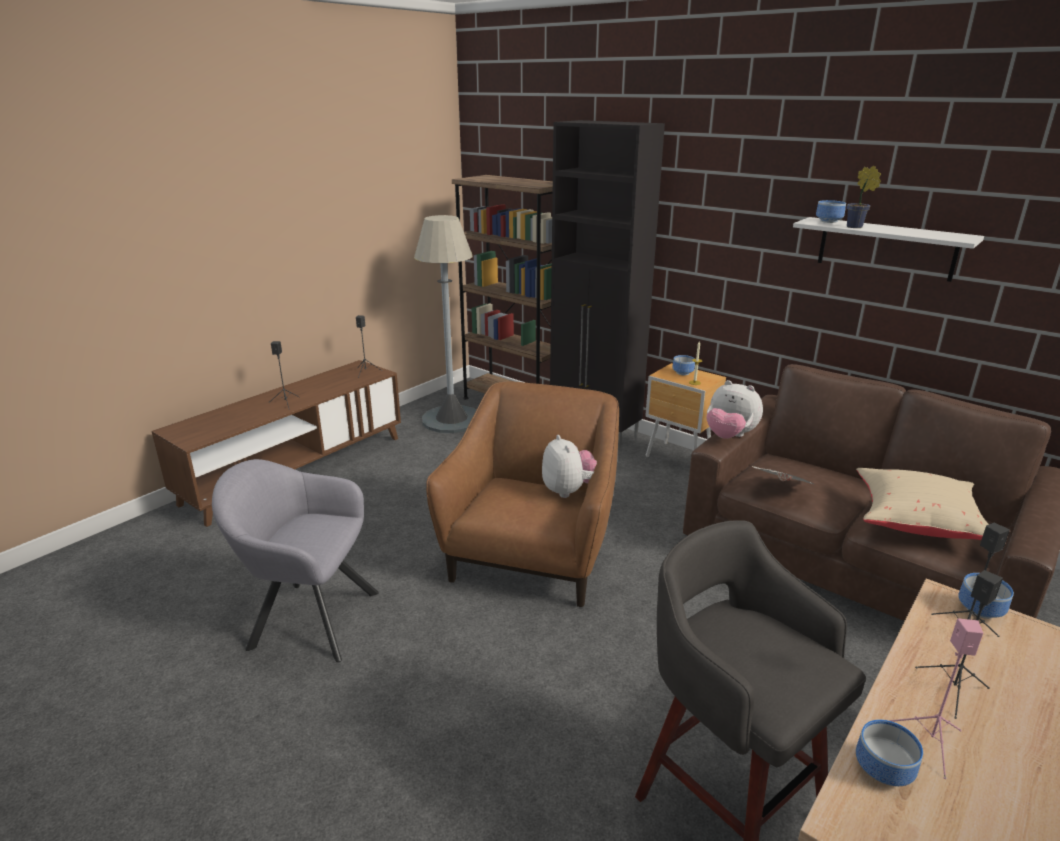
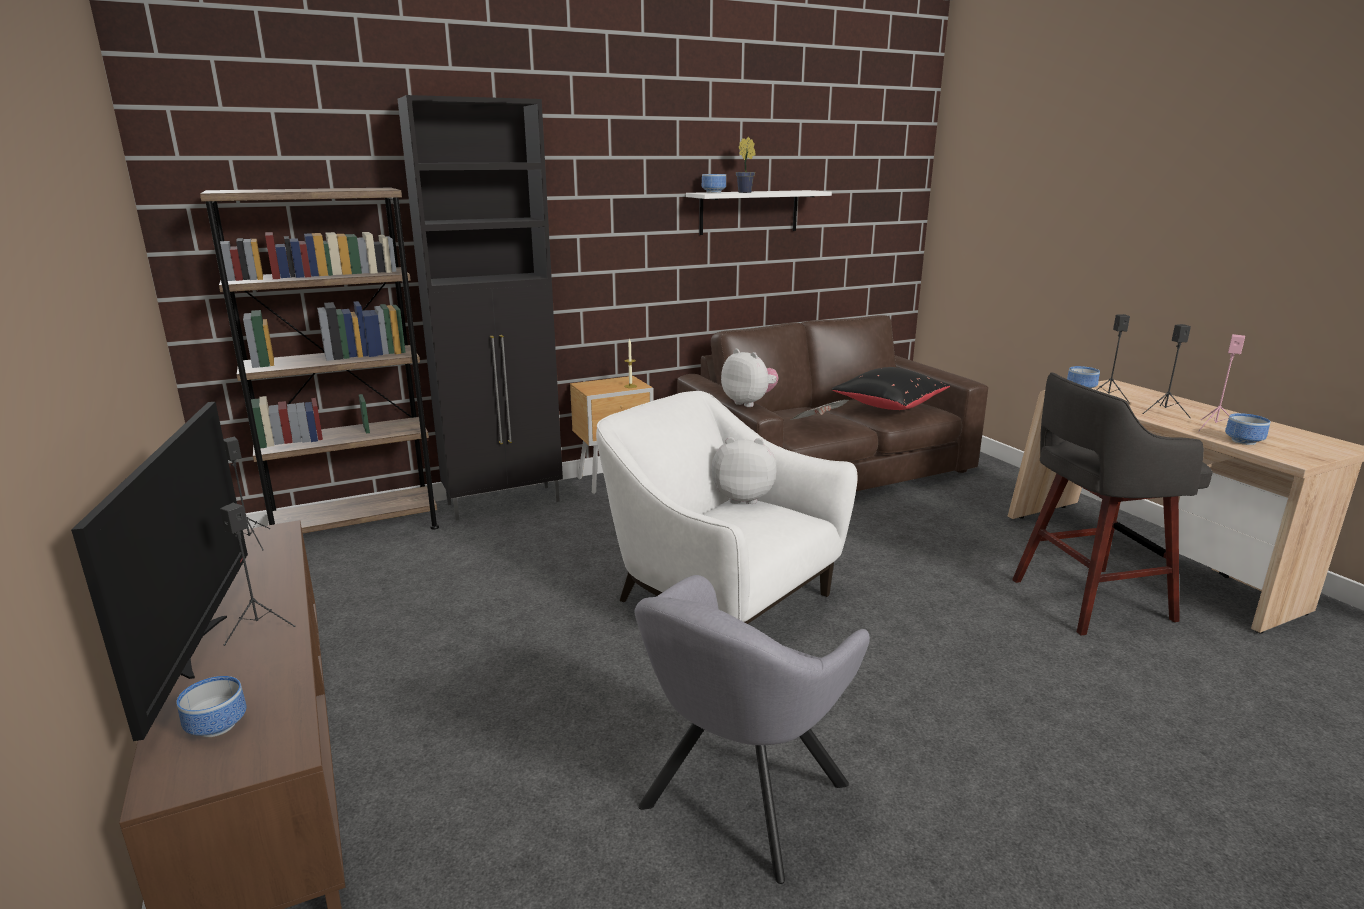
camera: 65 degrees left, 5 degrees down
grey floor lamp [414,215,476,433] -> none
brown armchair [426,382,619,607] -> white armchair [596,391,857,624]
bowl [672,355,695,375] -> bowl moved to [176,676,246,737]
plush toy [706,380,763,439] -> plush toy turned 105 degrees counterclockwise [721,349,778,407]
beige pillow [856,468,989,540] -> black pillow [832,367,950,410]
none -> television [71,402,248,741]

